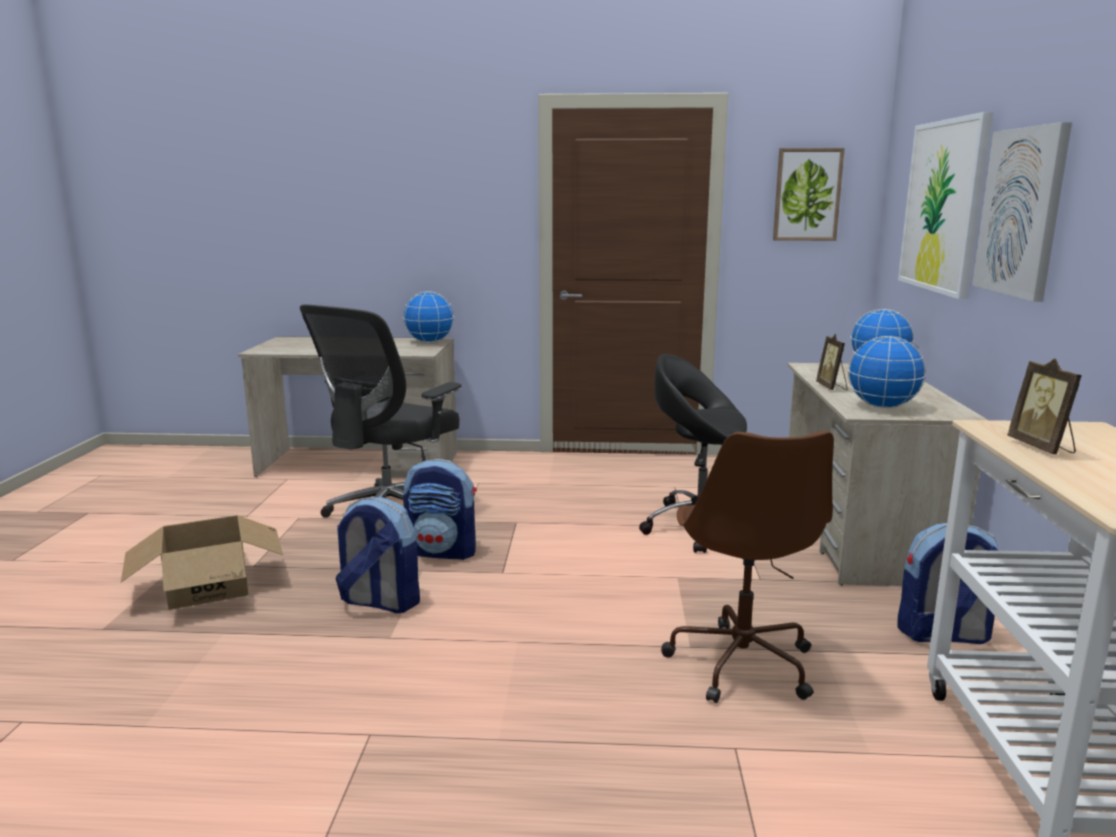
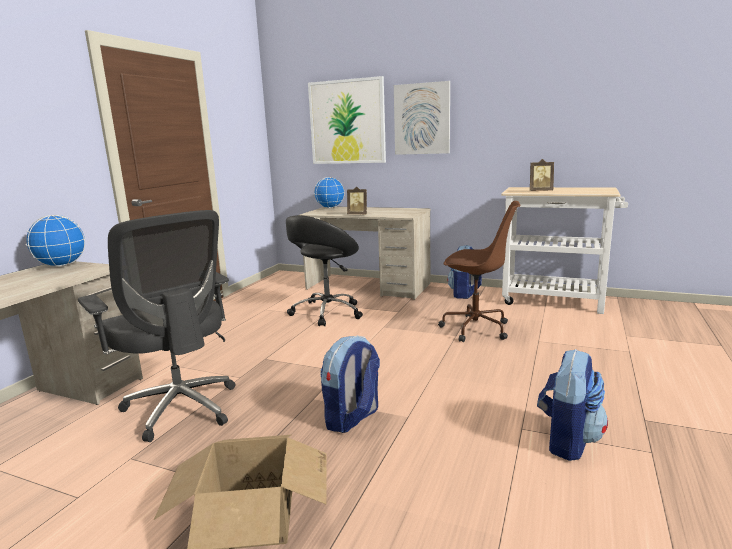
camera: 70 degrees left, 0 degrees up
backpack [403,459,477,560] -> backpack moved to [537,349,608,461]
picture [773,148,845,241] -> none
globe [848,336,926,408] -> none

